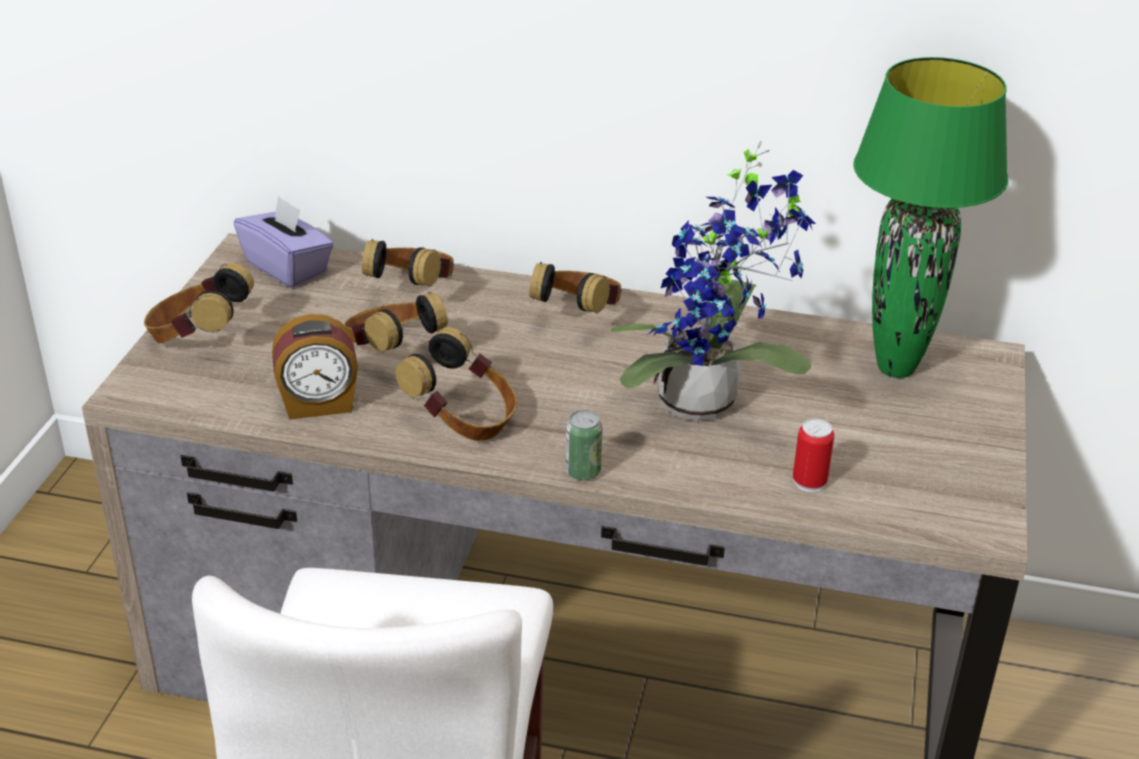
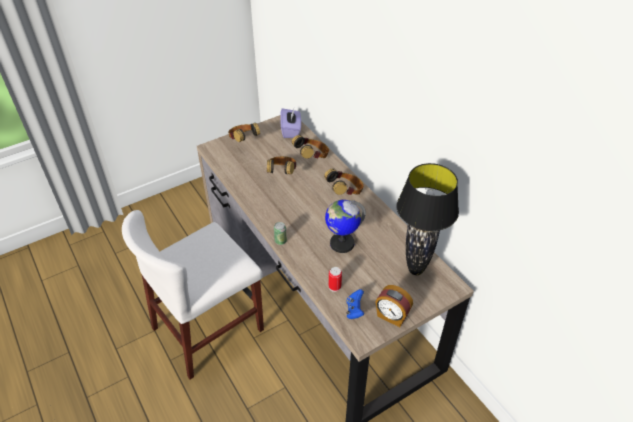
camera: 45 degrees right, 10 degrees up
alarm clock [272,314,358,420] -> alarm clock moved to [375,285,413,327]
headphones [396,327,517,441] -> none
potted plant [610,141,816,421] -> globe [325,200,366,253]
green table lamp [853,57,1008,378] -> black table lamp [396,163,459,275]
none -> blue game controller [346,289,364,319]

